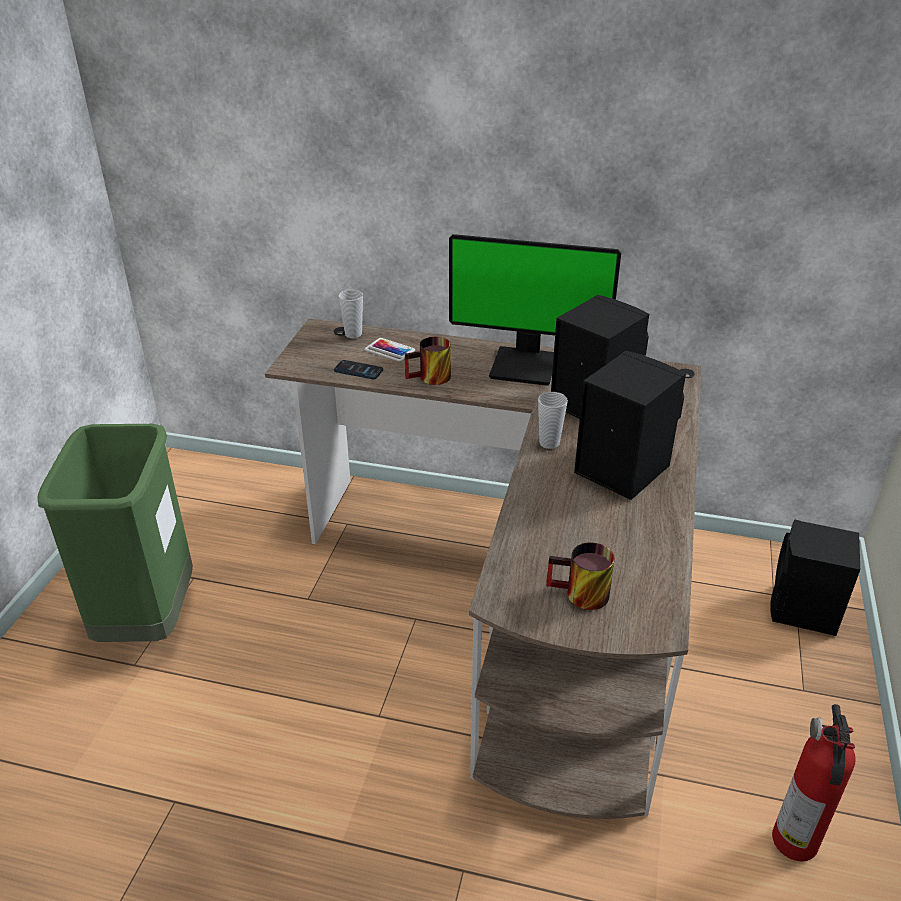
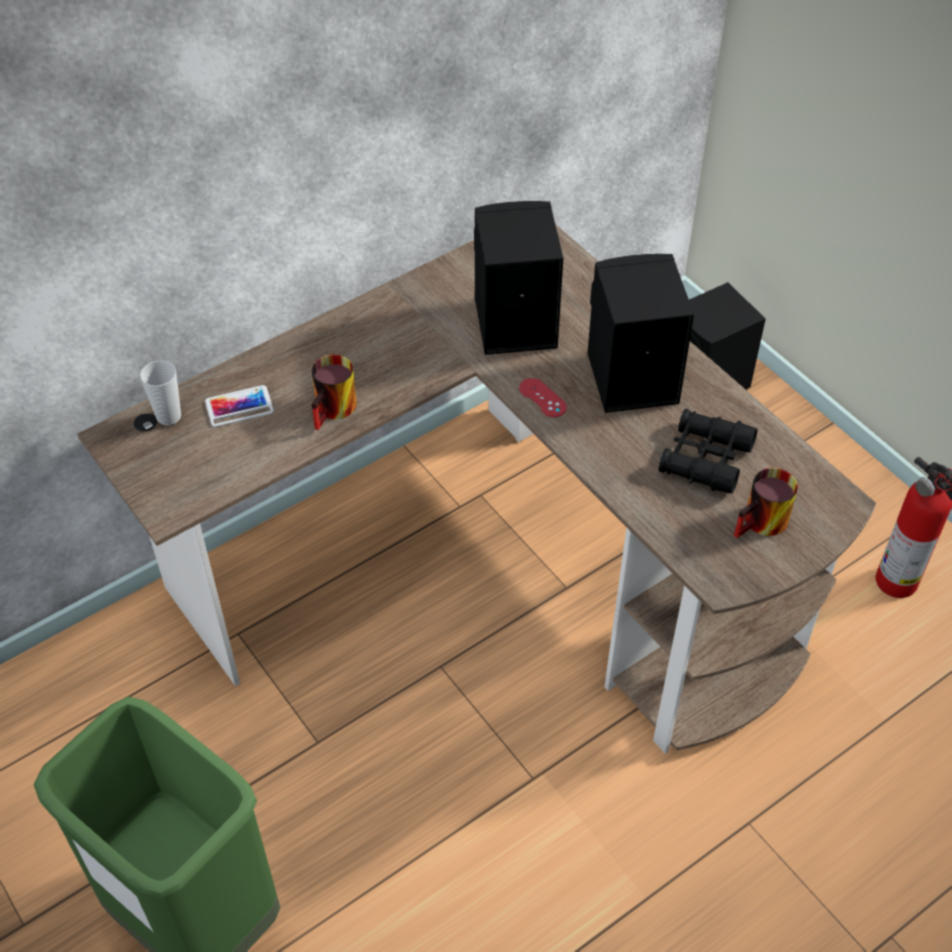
camera: 50 degrees left, 15 degrees up
phone [334,360,383,379] -> none
monitor [449,234,621,386] -> none
cup [538,392,568,449] -> red game controller [519,378,567,417]
none -> black binoculars [659,409,757,494]

